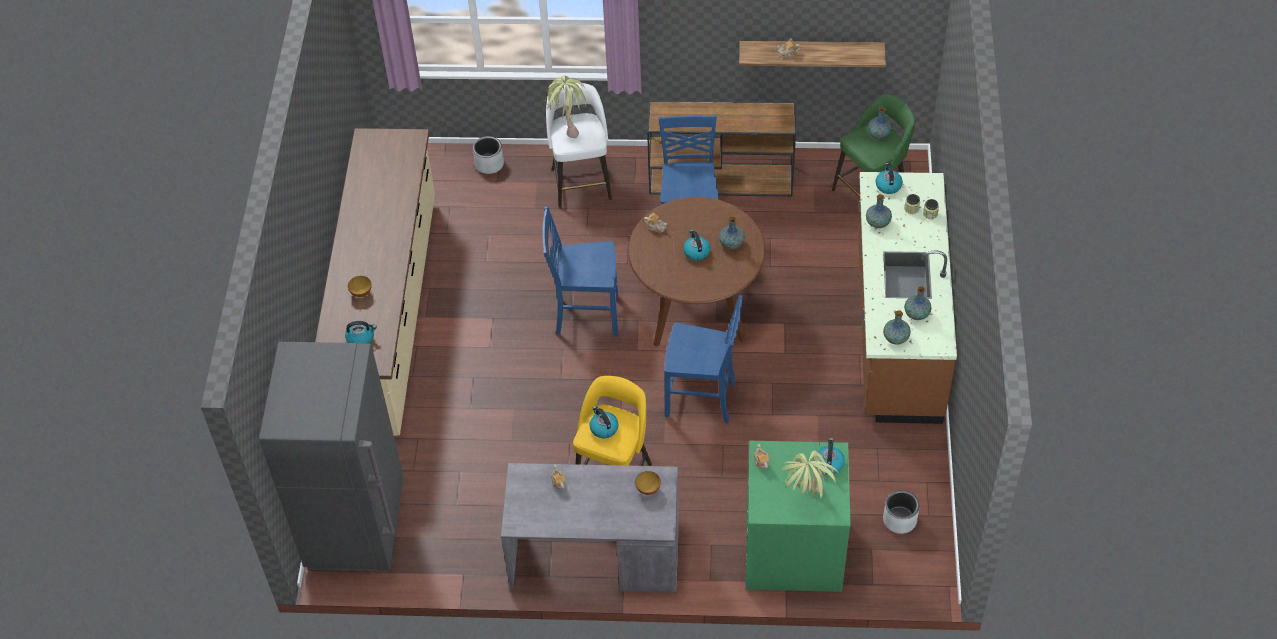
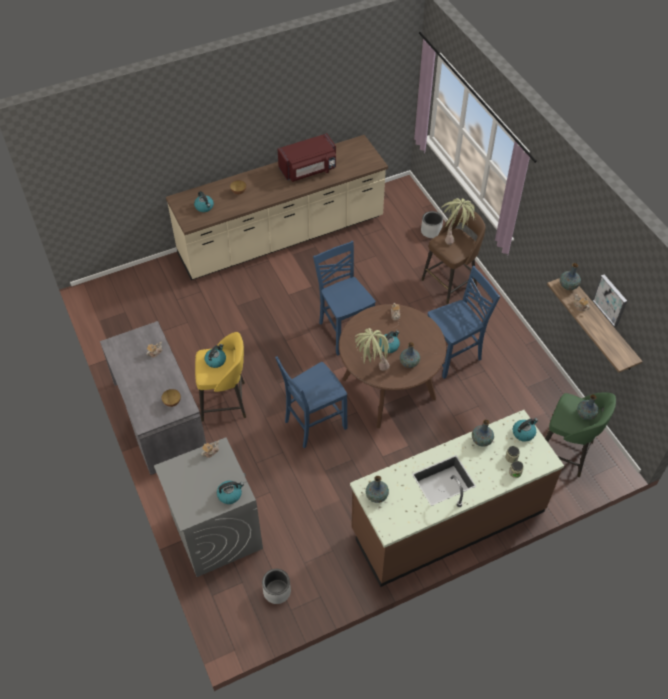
camera: 60 degrees right, 0 degrees up
grey fridge [259,342,404,572] -> none
white stool [546,83,612,208] -> brown stool [422,208,486,304]
brown console table [647,100,796,197] -> none
blue chair [664,295,743,424] -> blue chair turned 75 degrees clockwise [275,356,347,448]
green washing machine [746,441,851,592] -> grey washing machine [154,437,263,577]
potted plant [781,450,839,499] -> potted plant moved to [355,328,390,371]
vase [904,286,932,320] -> vase moved to [560,263,581,290]
none -> red microwave [278,133,336,182]
none -> picture [592,275,627,327]

